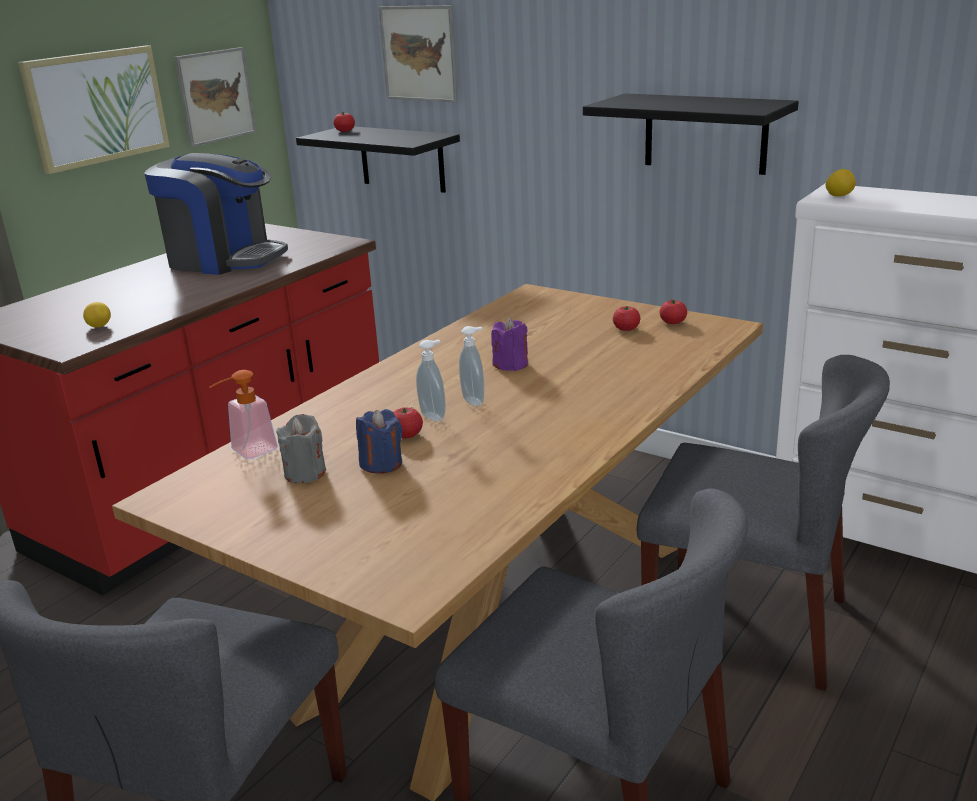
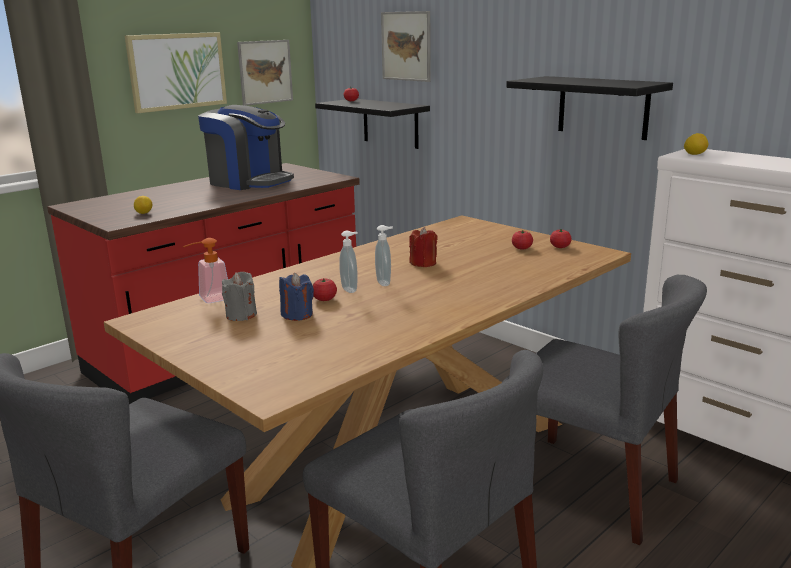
camera: 10 degrees right, 5 degrees down
purple candle [491,318,528,371] -> red candle [409,227,438,267]

